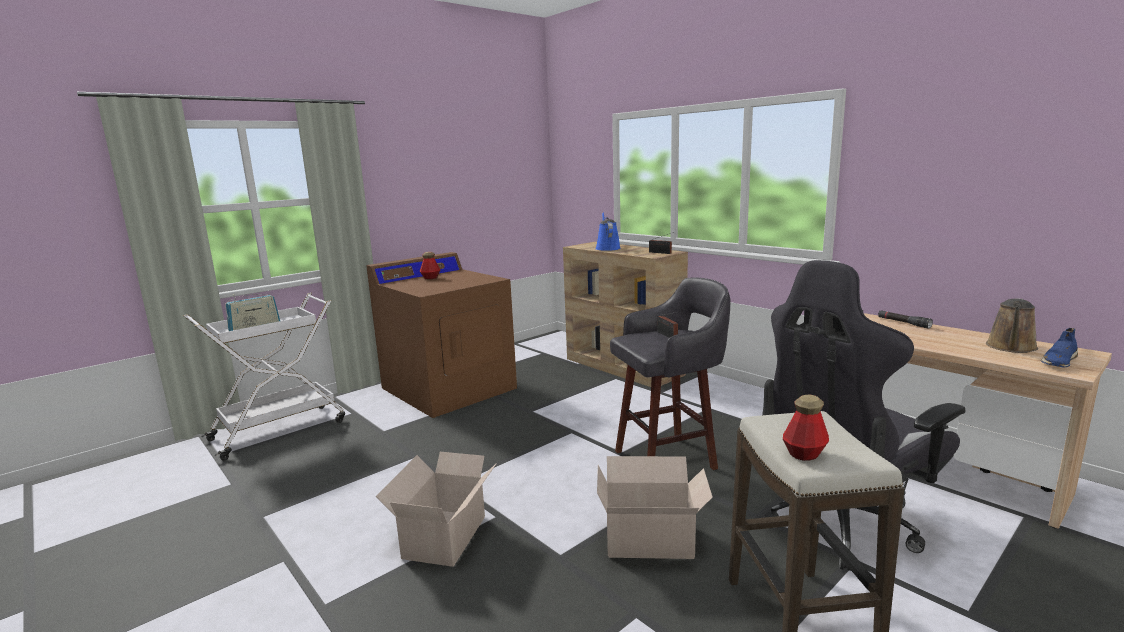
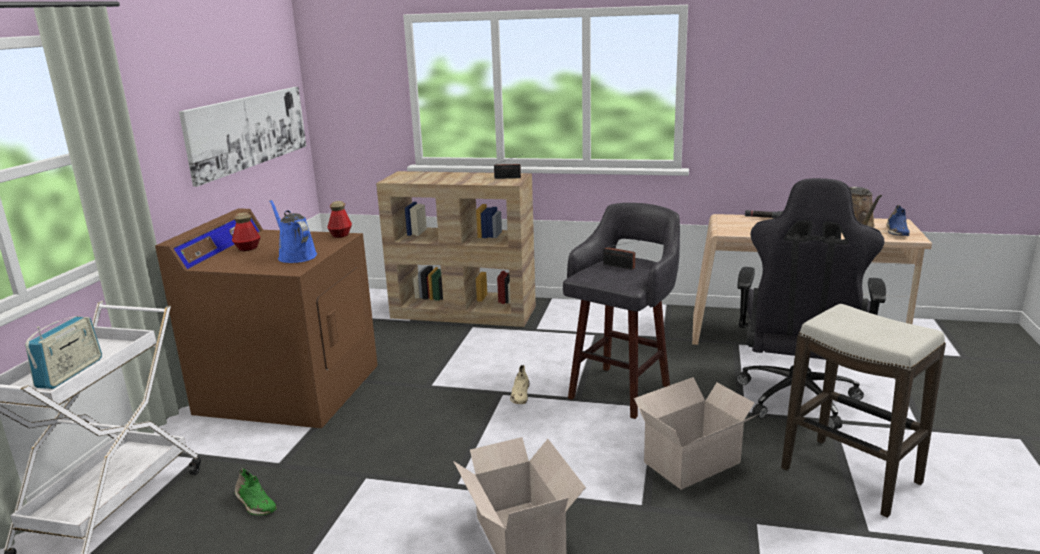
camera: 35 degrees left, 5 degrees up
blue watering can [595,213,621,251] -> blue watering can moved to [269,200,317,263]
bottle [783,395,829,461] -> bottle moved to [327,201,352,238]
none -> picture [179,87,306,187]
none -> green shoe [234,468,277,515]
none -> beige shoe [510,365,529,404]

